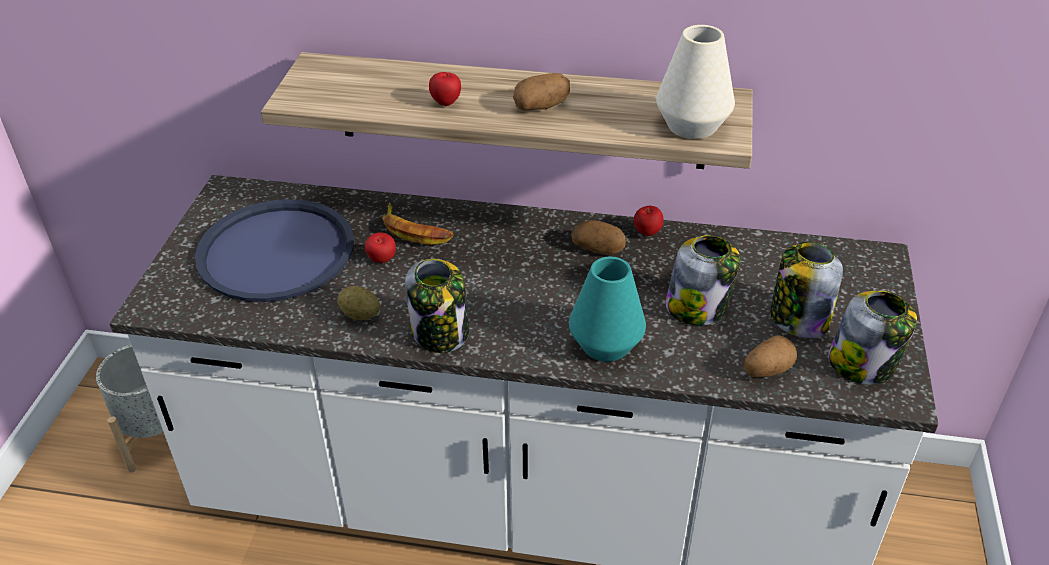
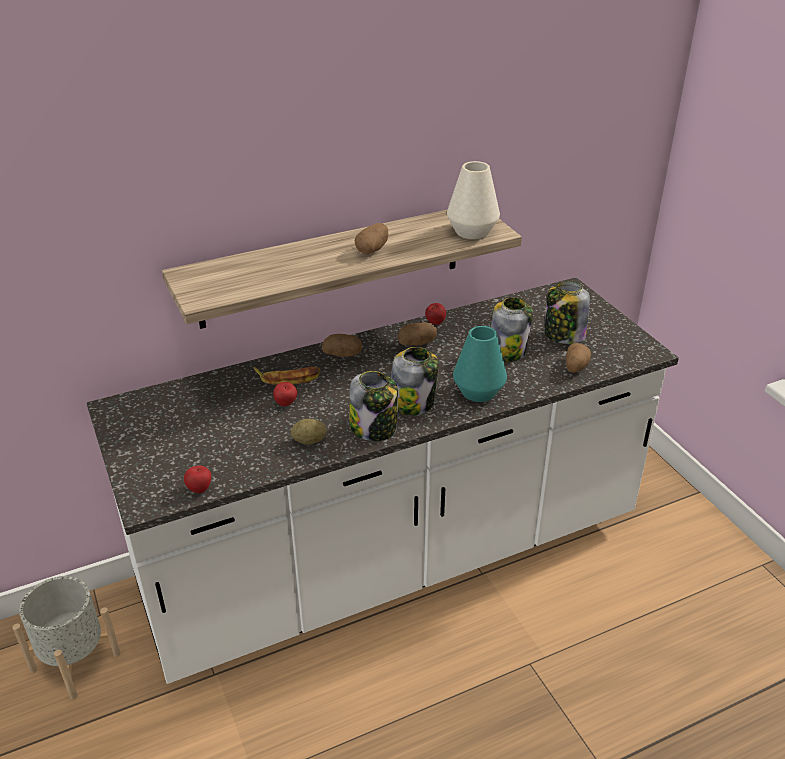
camera: 35 degrees left, 5 degrees down
blue tray [195,199,354,302] -> none
apple [429,72,461,106] -> apple moved to [184,466,211,493]
jar [828,291,917,385] -> jar moved to [391,347,439,415]
none -> potato [322,334,362,357]

